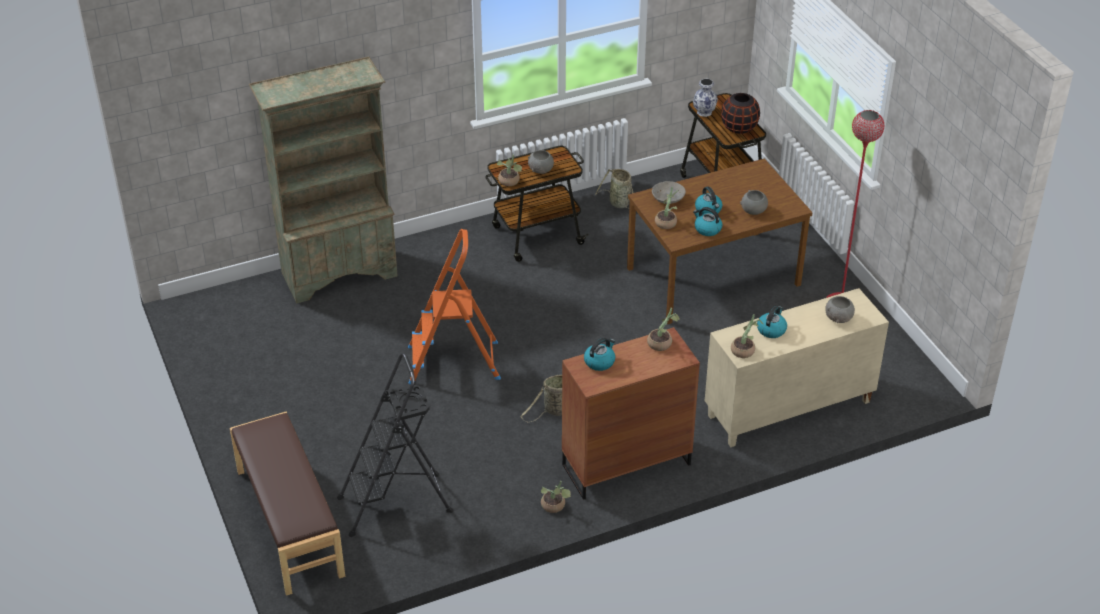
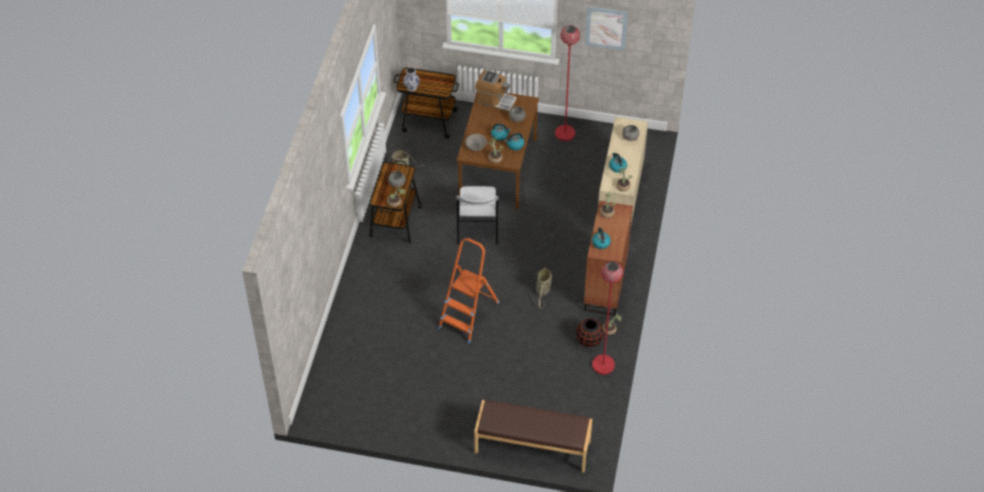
camera: 55 degrees left, 10 degrees up
green bookcase [249,57,398,303] -> none
step ladder [337,353,453,537] -> none
black vase [721,93,760,134] -> black vase moved to [576,318,604,347]
none -> white chair [456,186,499,245]
none -> coffee machine [475,70,517,113]
none -> picture [585,6,628,51]
none -> red floor lamp [592,261,623,375]

